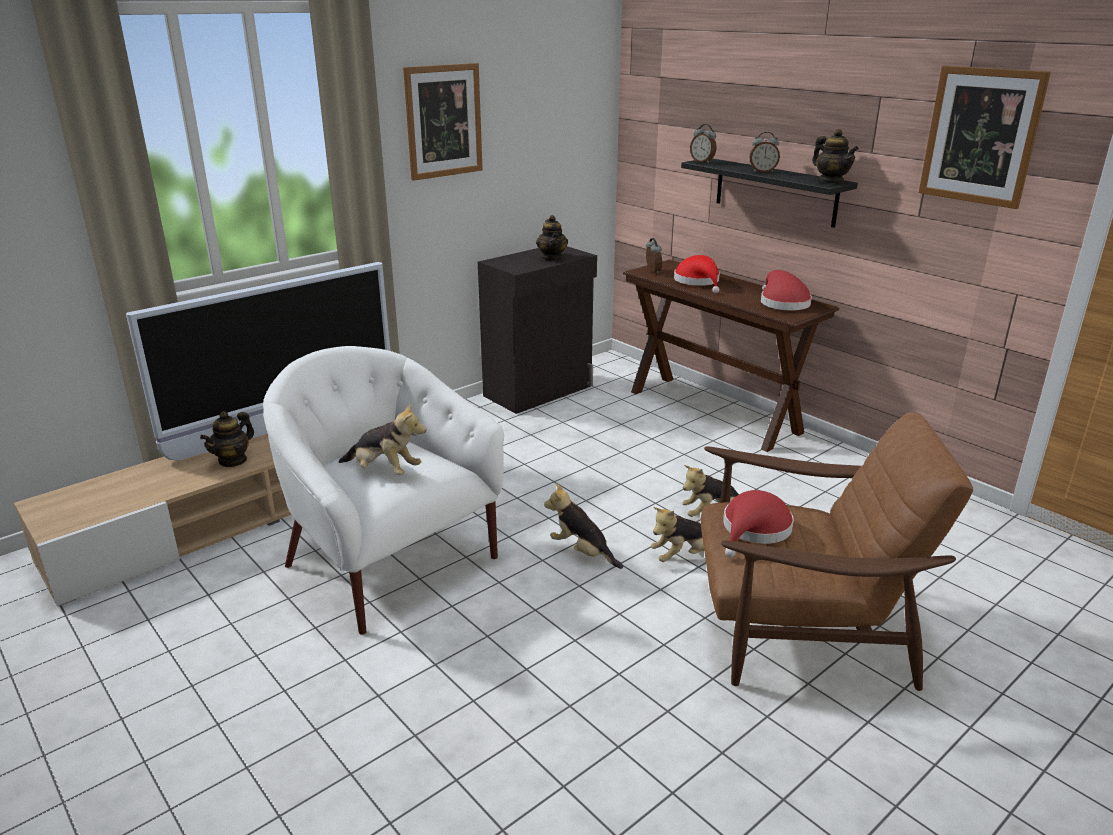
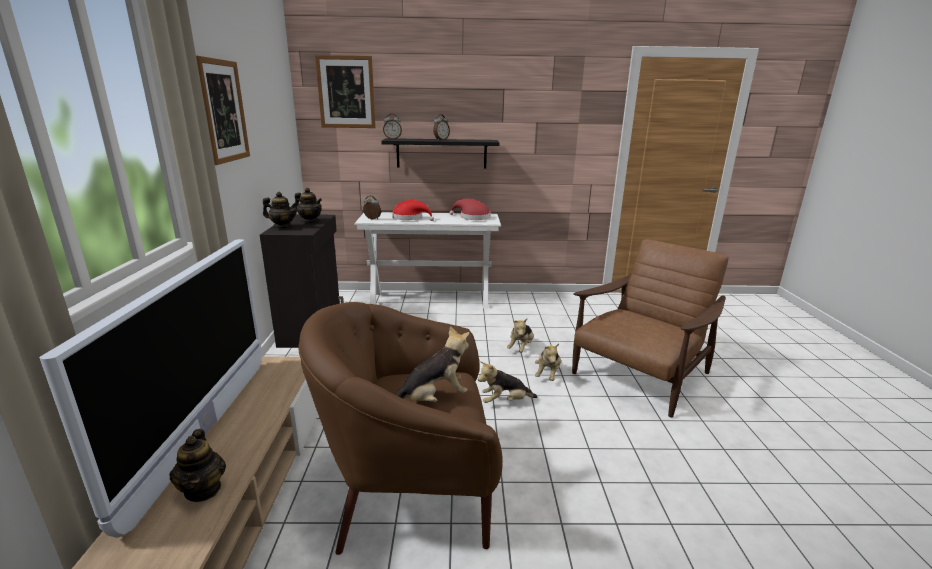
camera: 50 degrees left, 5 degrees down
white armchair [263,346,504,635] -> brown armchair [299,302,503,555]
brown console table [623,259,839,452] -> white console table [354,212,501,309]
red hat [723,490,794,557] -> none
teapot [812,129,859,183] -> teapot moved to [263,192,298,228]
picture [919,65,1051,209] -> picture moved to [315,55,376,128]

